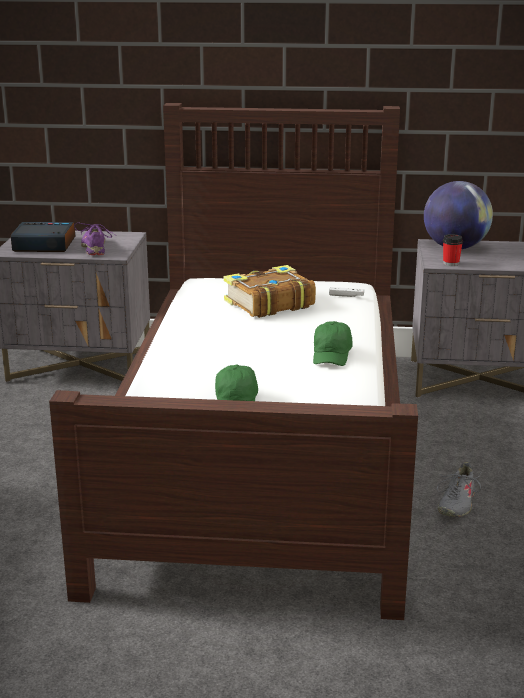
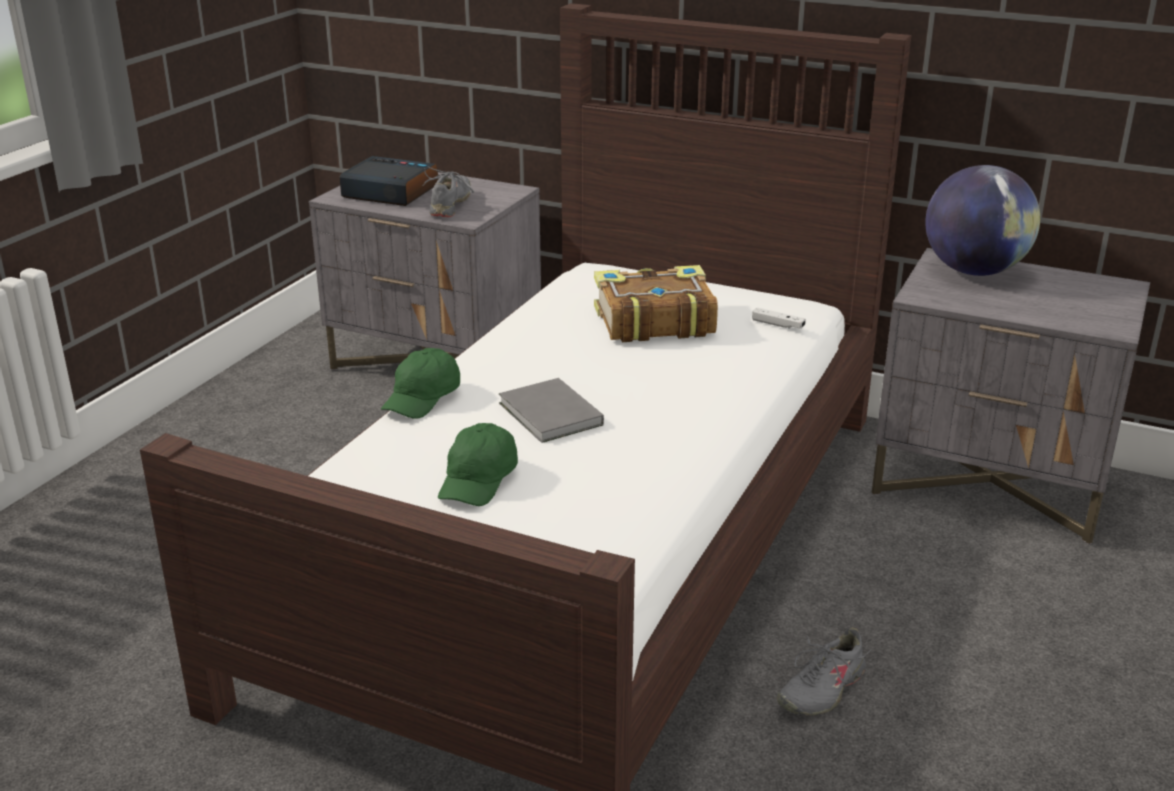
camera: 20 degrees right, 5 degrees up
purple shoe [74,222,114,255] -> grey shoe [422,166,474,217]
green cap [313,321,353,366] -> green cap moved to [381,348,460,419]
cup [443,234,463,266] -> none
none -> grey book [499,378,604,443]

